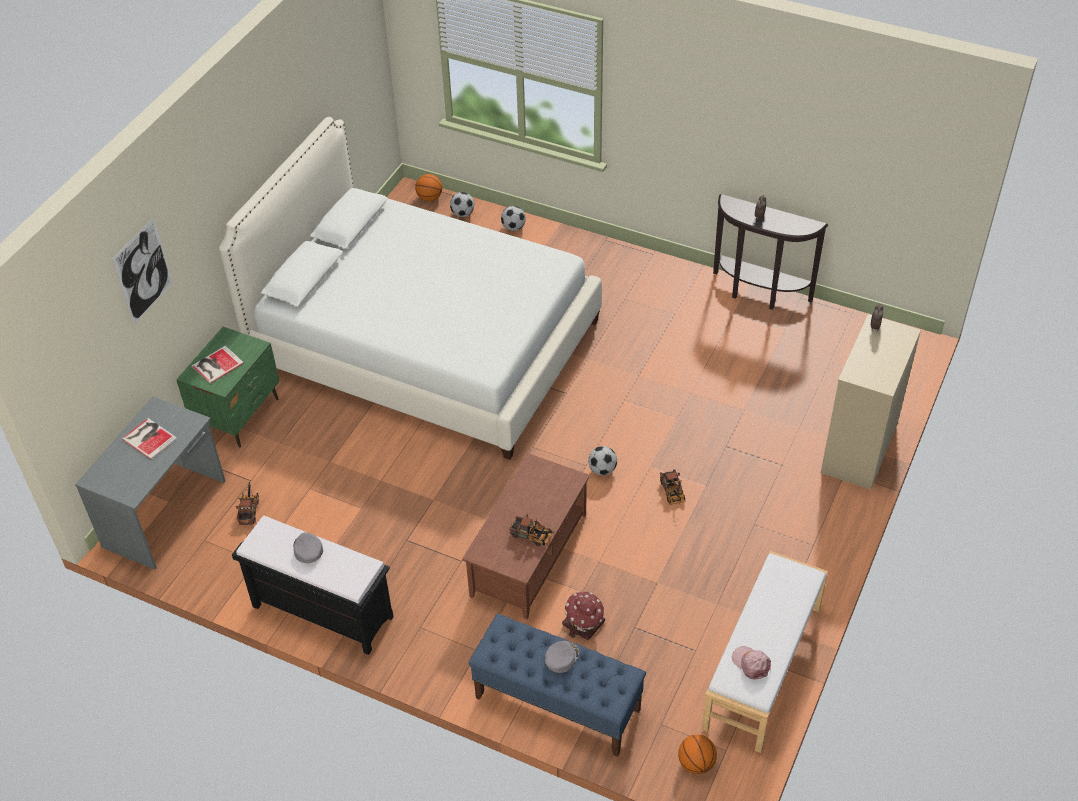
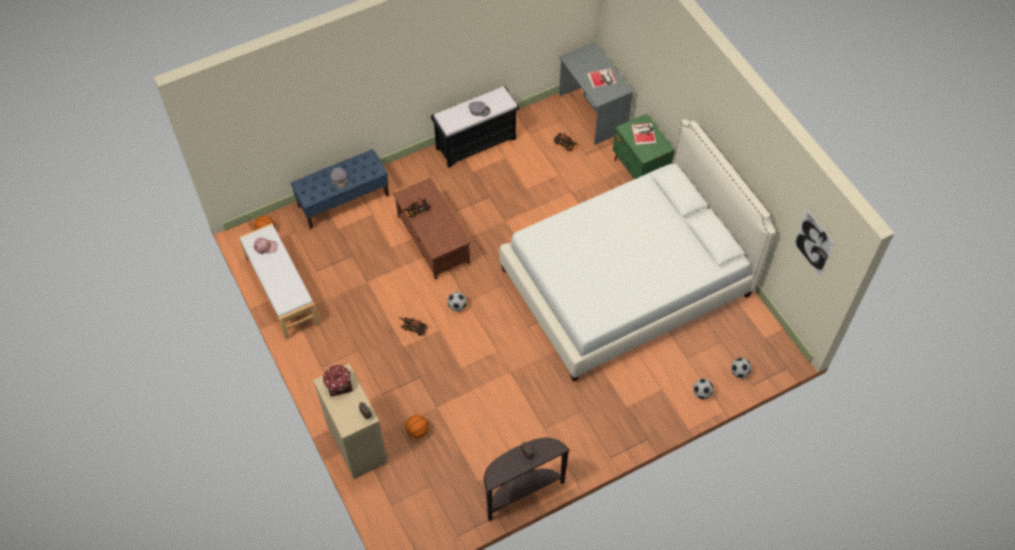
camera: 125 degrees right, 10 degrees up
picture [113,217,173,324] -> picture moved to [794,209,835,277]
basketball [415,174,442,201] -> basketball moved to [406,415,429,438]
toy house [562,592,605,640] -> toy house moved to [323,364,353,397]

